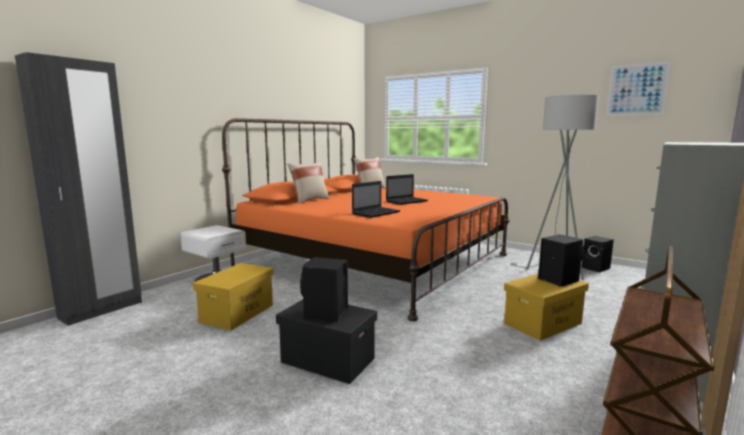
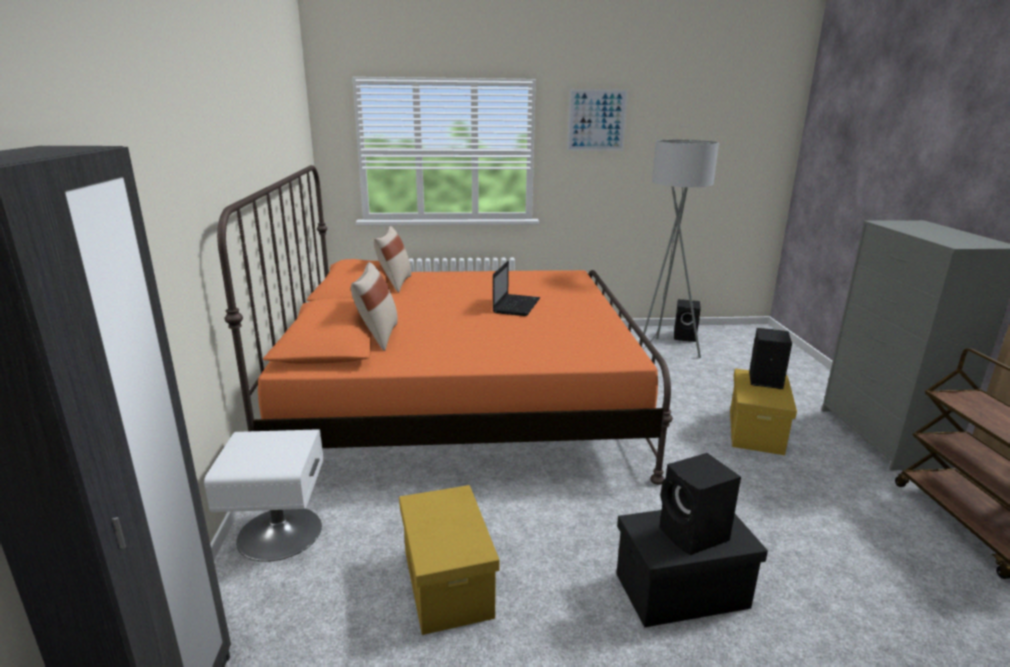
camera: 40 degrees left, 10 degrees up
laptop [352,181,400,218] -> none
picture [607,62,670,116] -> picture moved to [567,89,628,151]

